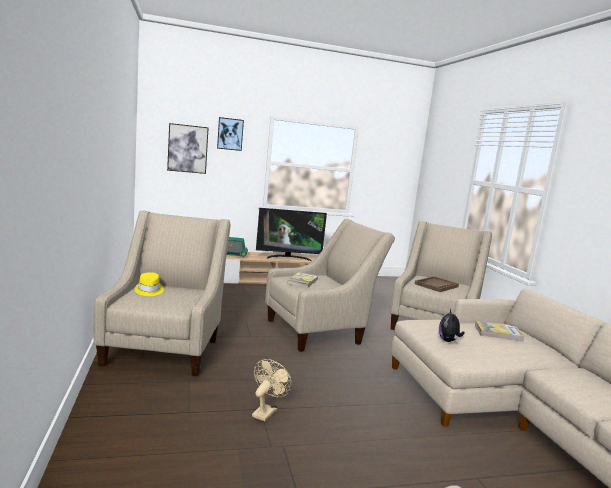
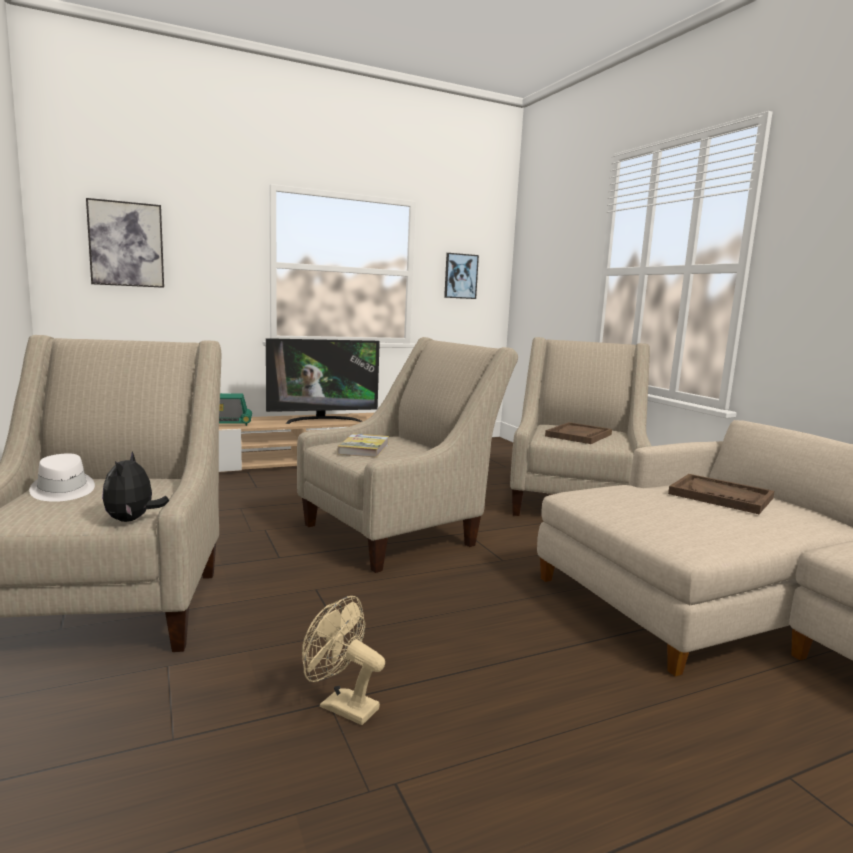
camera: 10 degrees left, 0 degrees up
yellow hat [135,272,164,296] -> white hat [29,453,95,502]
picture [217,117,244,151] -> picture moved to [444,253,479,299]
beige fan [252,359,292,421] -> beige fan turned 75 degrees counterclockwise [302,596,385,725]
plush toy [439,309,465,342] -> plush toy moved to [102,452,169,522]
book [475,321,525,342] -> brown tray [668,474,774,514]

